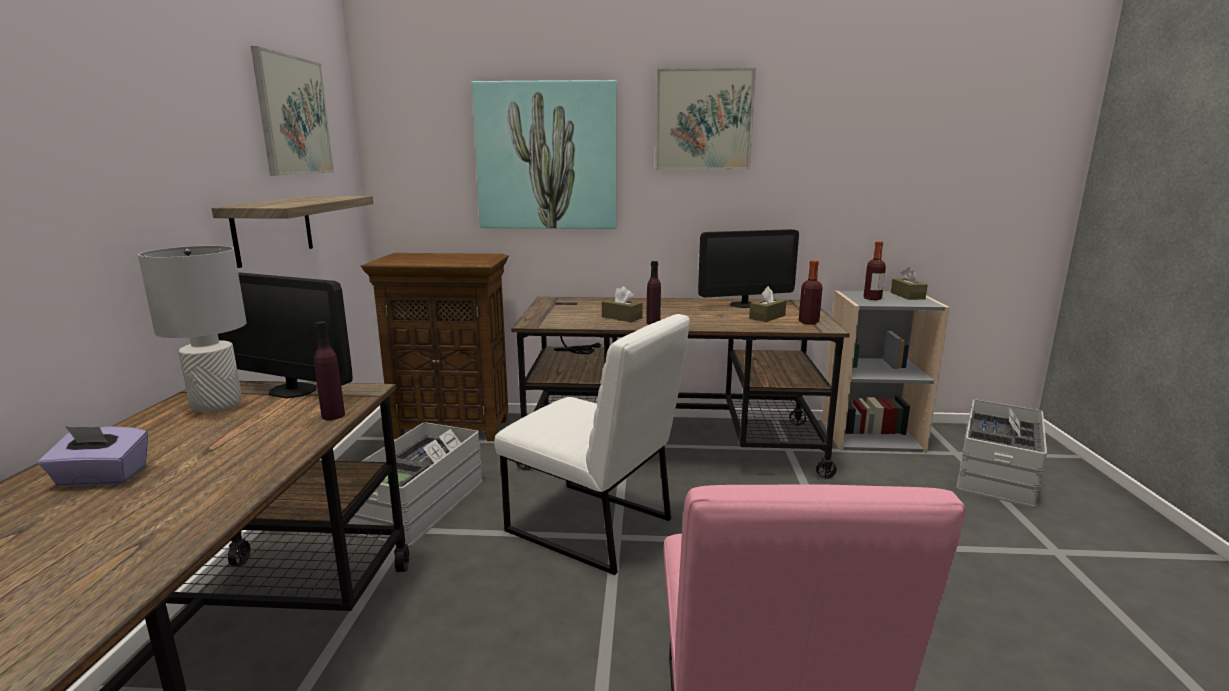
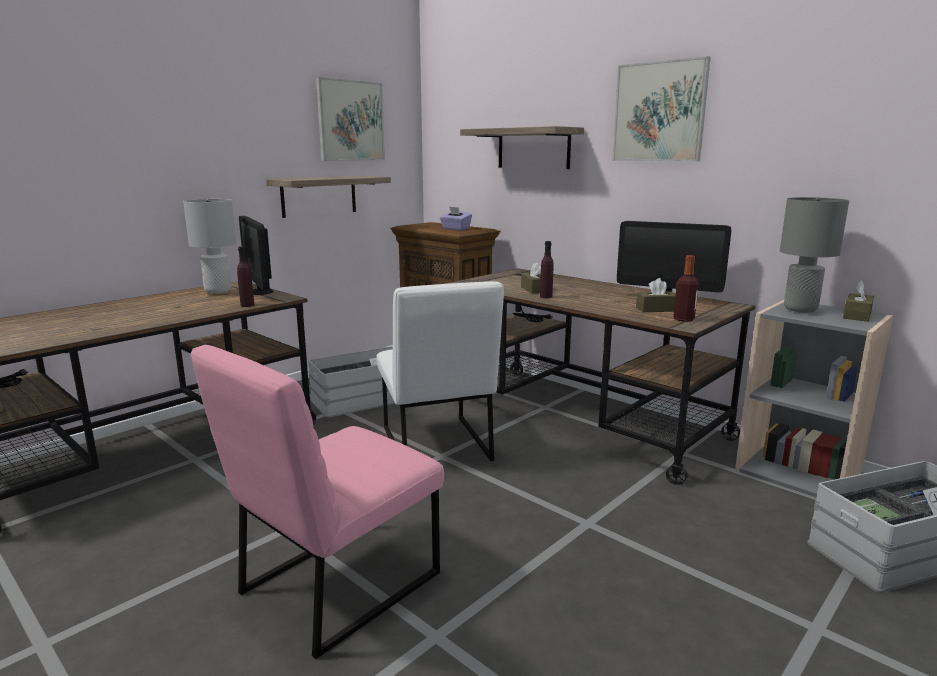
camera: 40 degrees right, 0 degrees up
purple tissue box [38,426,148,487] -> purple tissue box moved to [440,207,472,230]
picture [471,80,617,229] -> shelf [460,126,584,169]
bottle [864,241,886,300] -> grey table lamp [780,197,849,313]

